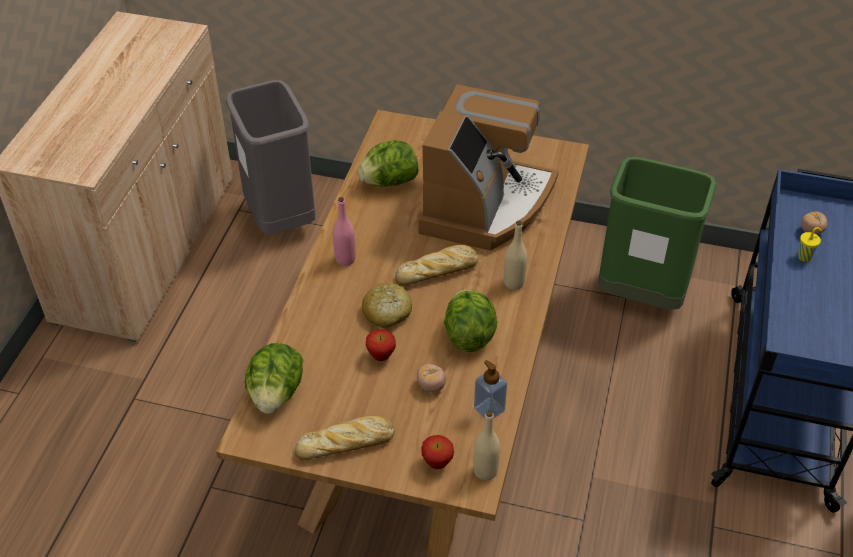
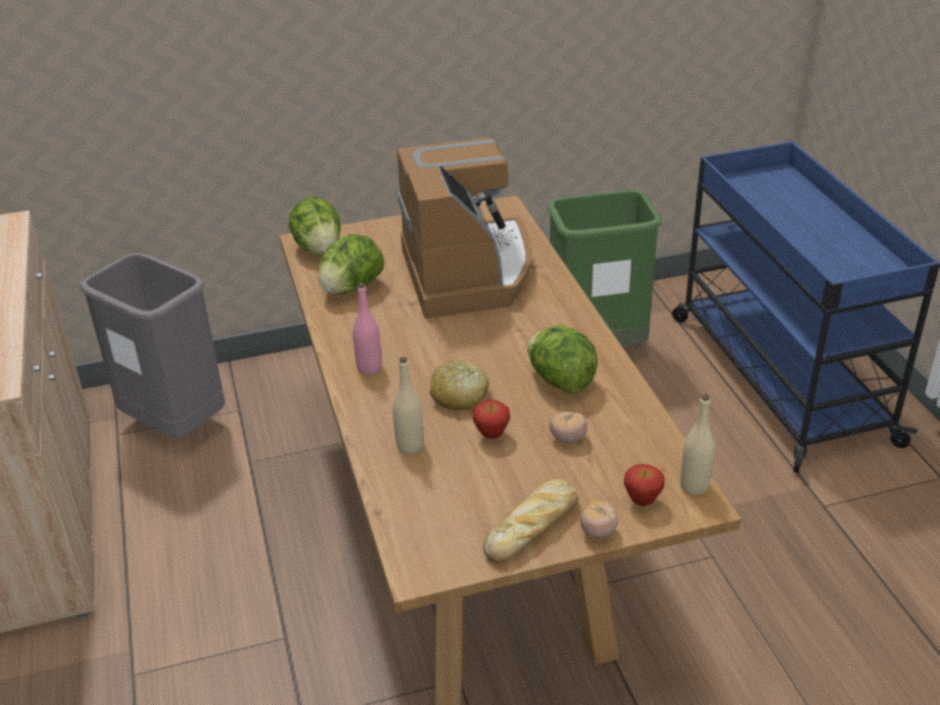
camera: 30 degrees left, 10 degrees down
lettuce [245,343,303,414] -> lettuce moved to [289,197,341,255]
bread [395,245,478,286] -> none
soap dispenser [474,360,507,419] -> none
beige bottle [504,221,527,290] -> beige bottle moved to [393,357,424,454]
yellow cup [798,227,822,262] -> none
tomato [801,212,828,235] -> tomato moved to [580,501,618,539]

